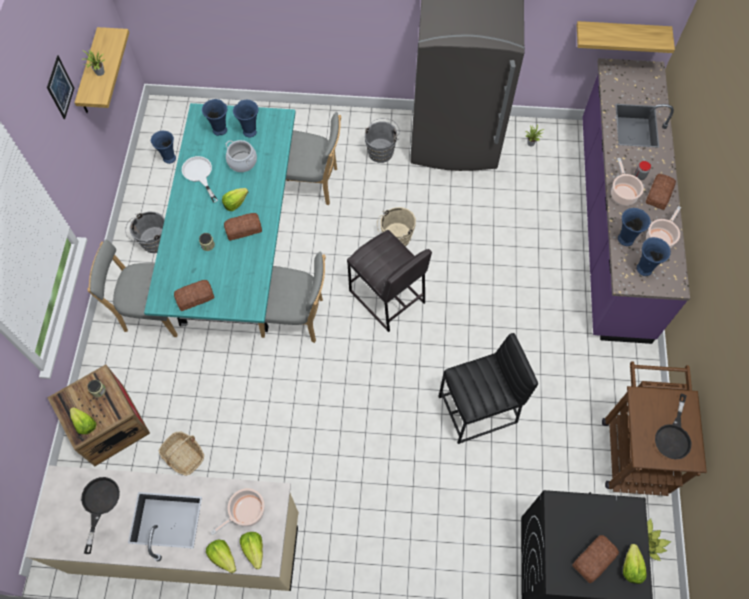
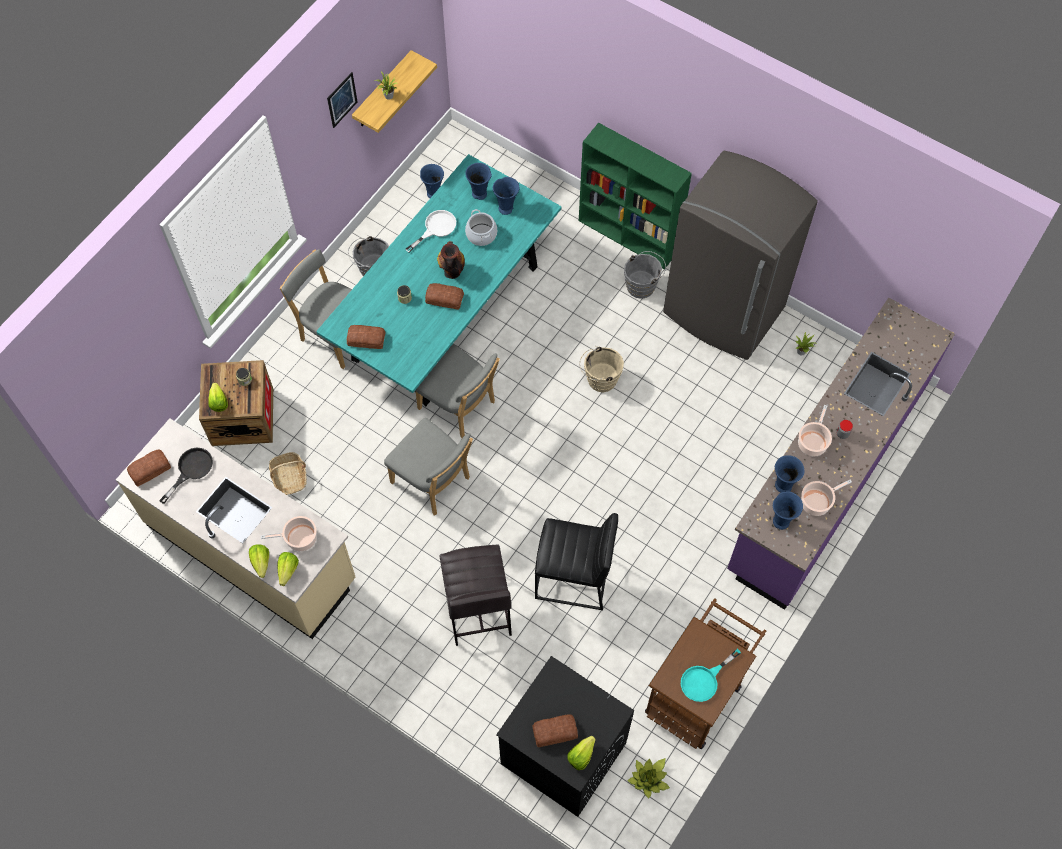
camera: 30 degrees right, 0 degrees up
white frying pan [182,156,218,203] -> white frying pan turned 45 degrees clockwise [405,210,456,252]
lettuce [222,188,248,211] -> vase [437,241,465,279]
grey chair [286,112,341,205] -> grey chair moved to [384,418,473,516]
grey stool [347,230,432,332] -> grey stool moved to [440,544,512,646]
shelf [577,21,675,53] -> none
bread [646,174,676,210] -> bread moved to [127,449,171,486]
black frying pan [655,394,691,459] -> turquoise frying pan [681,649,741,702]
none -> green bookcase [579,123,692,269]

